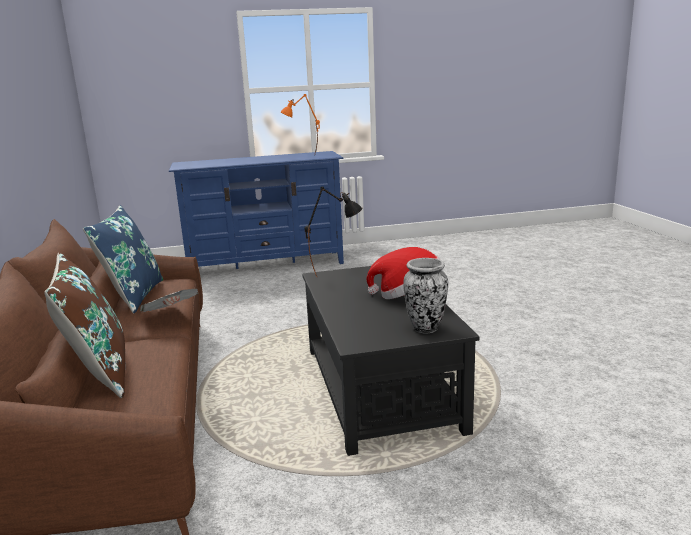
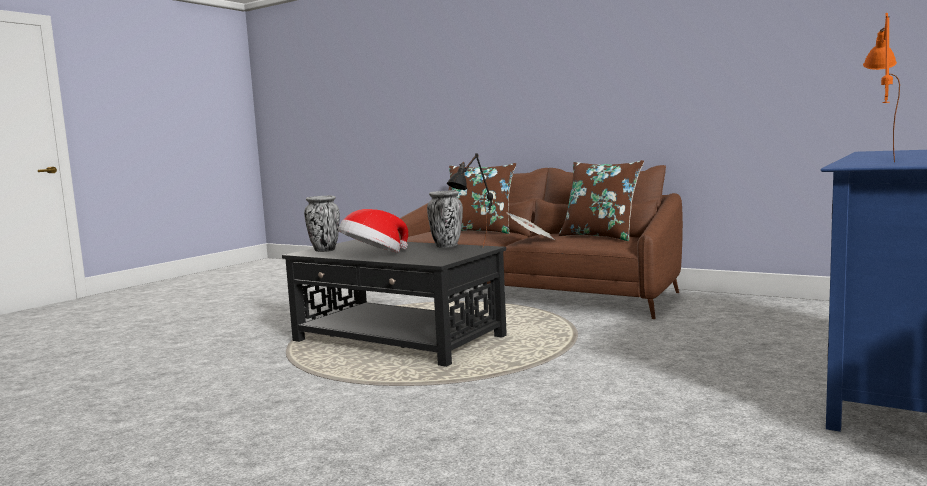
camera: 135 degrees right, 10 degrees down
blue pillow [83,205,163,313] -> brown pillow [559,160,644,241]
none -> vase [427,191,463,248]

